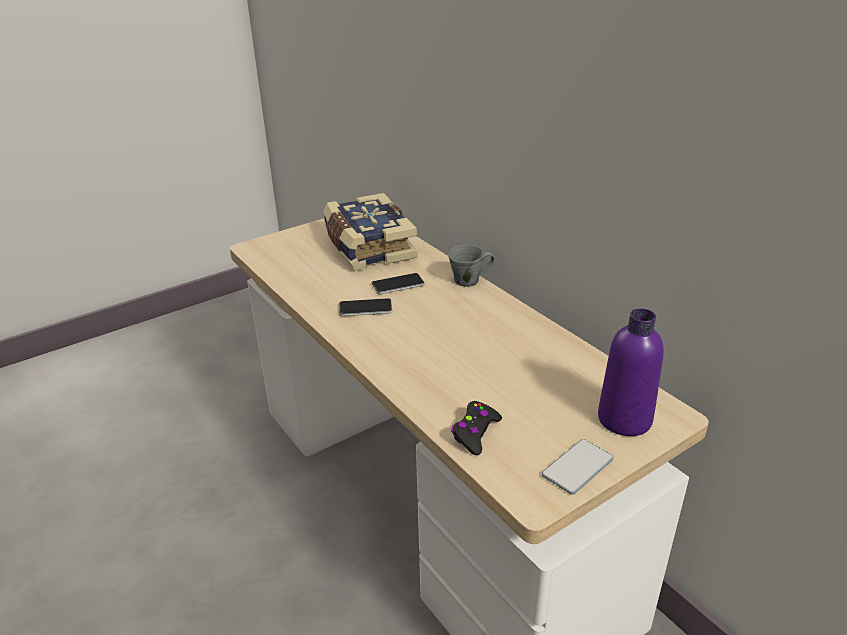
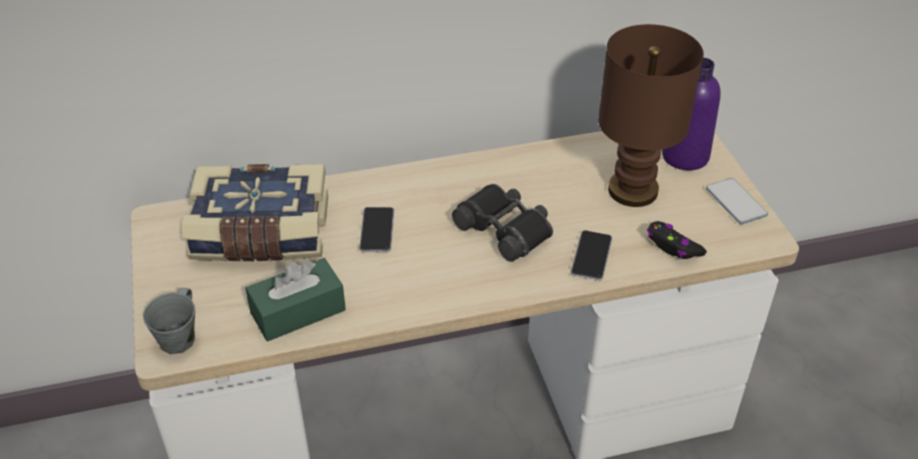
camera: 70 degrees left, 10 degrees up
phone [339,298,392,316] -> phone moved to [571,230,612,281]
grey mug [448,245,494,287] -> grey mug moved to [143,288,195,354]
none -> green tissue box [245,258,346,342]
none -> black binoculars [452,184,553,262]
none -> brown table lamp [598,24,704,207]

